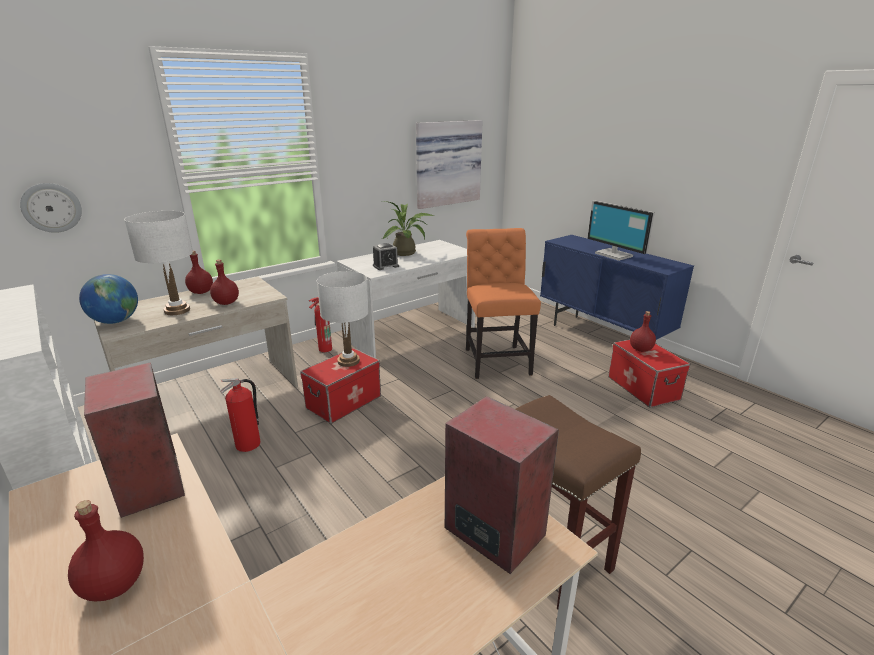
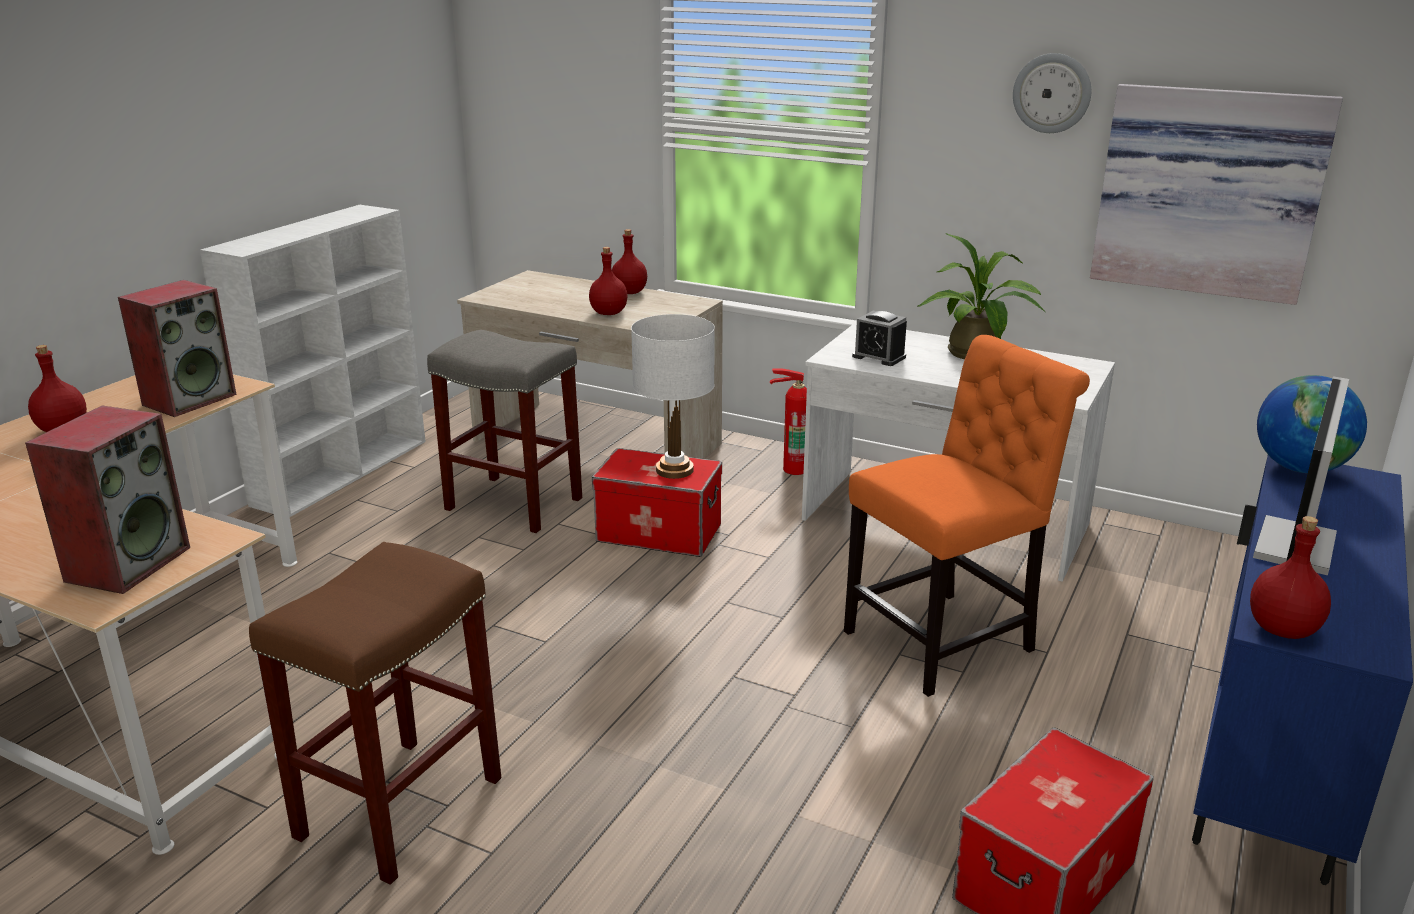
camera: 65 degrees right, 0 degrees up
wall clock [20,183,82,233] -> wall clock moved to [1013,53,1091,133]
globe [79,274,138,324] -> globe moved to [1257,375,1367,473]
white table lamp [124,211,193,315] -> none
fire extinguisher [220,378,261,452] -> grey stool [427,330,582,533]
red bottle [630,311,656,352] -> red bottle moved to [1250,516,1331,639]

